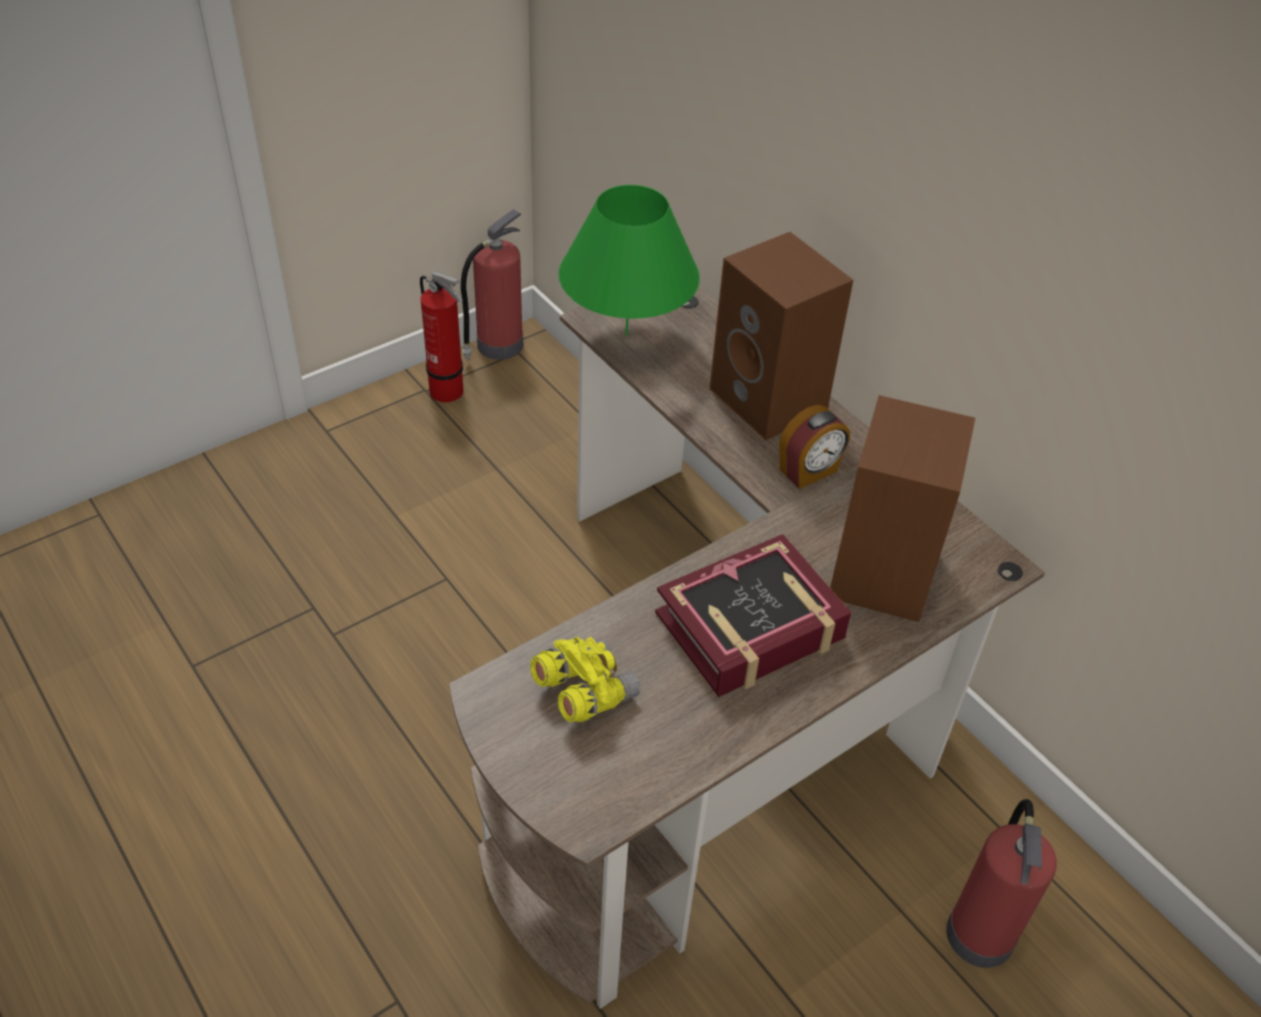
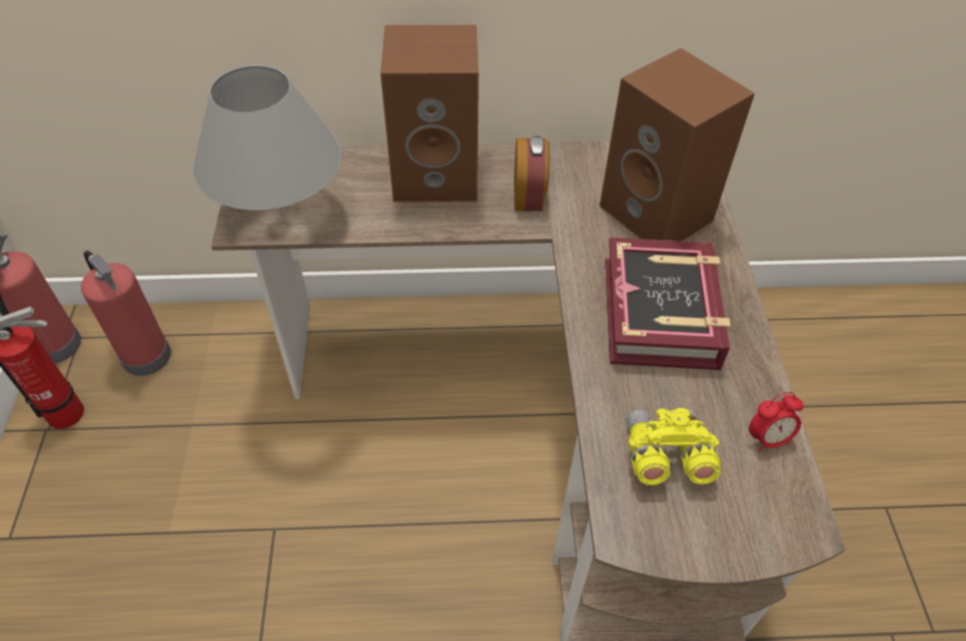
camera: 55 degrees left, 5 degrees up
green table lamp [559,185,700,336] -> grey table lamp [193,65,342,218]
fire extinguisher [946,799,1057,968] -> fire extinguisher moved to [81,251,171,376]
none -> alarm clock [749,392,804,453]

